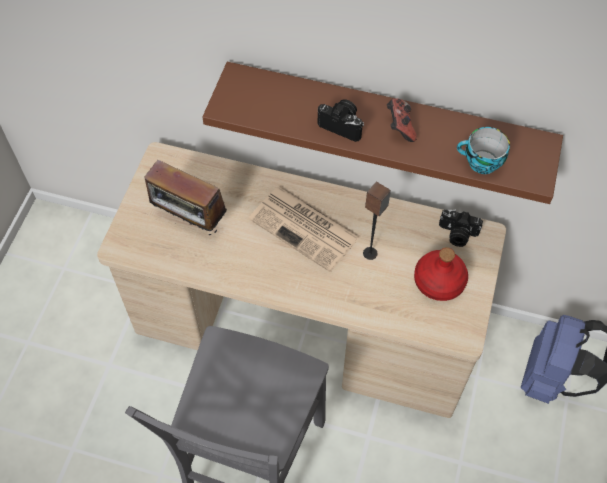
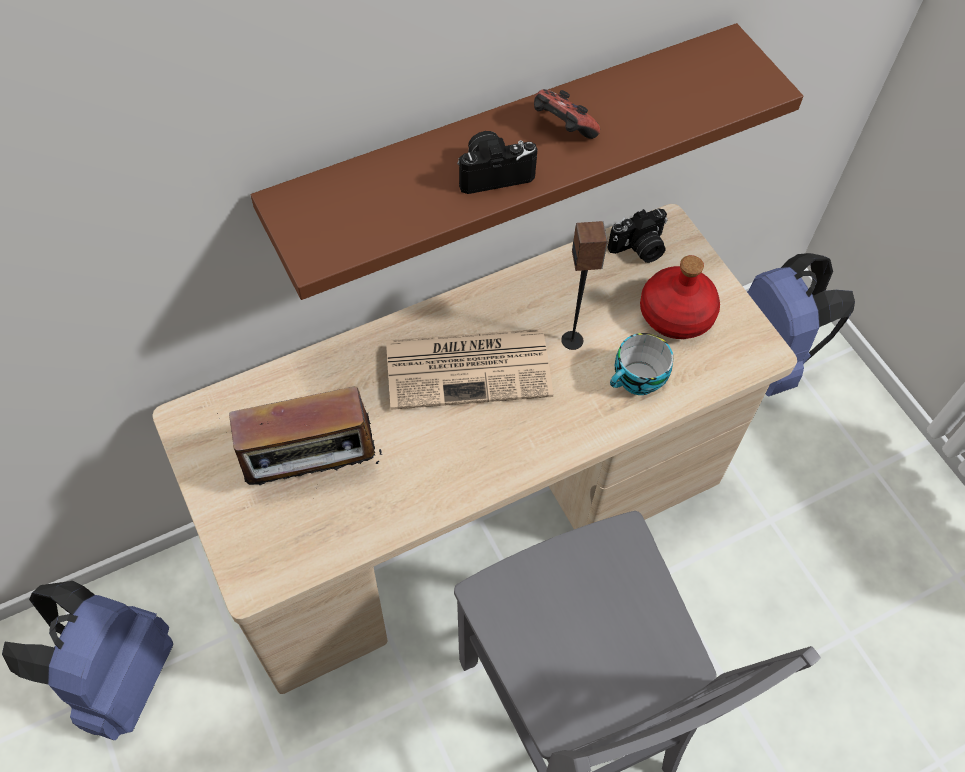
camera: 45 degrees left, 0 degrees up
cup [457,127,510,174] -> cup moved to [610,333,673,395]
none -> blue backpack [2,581,173,740]

